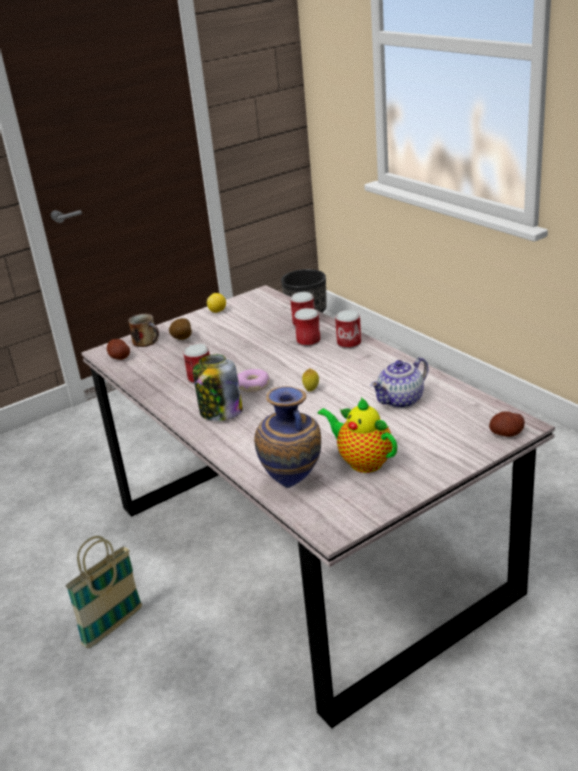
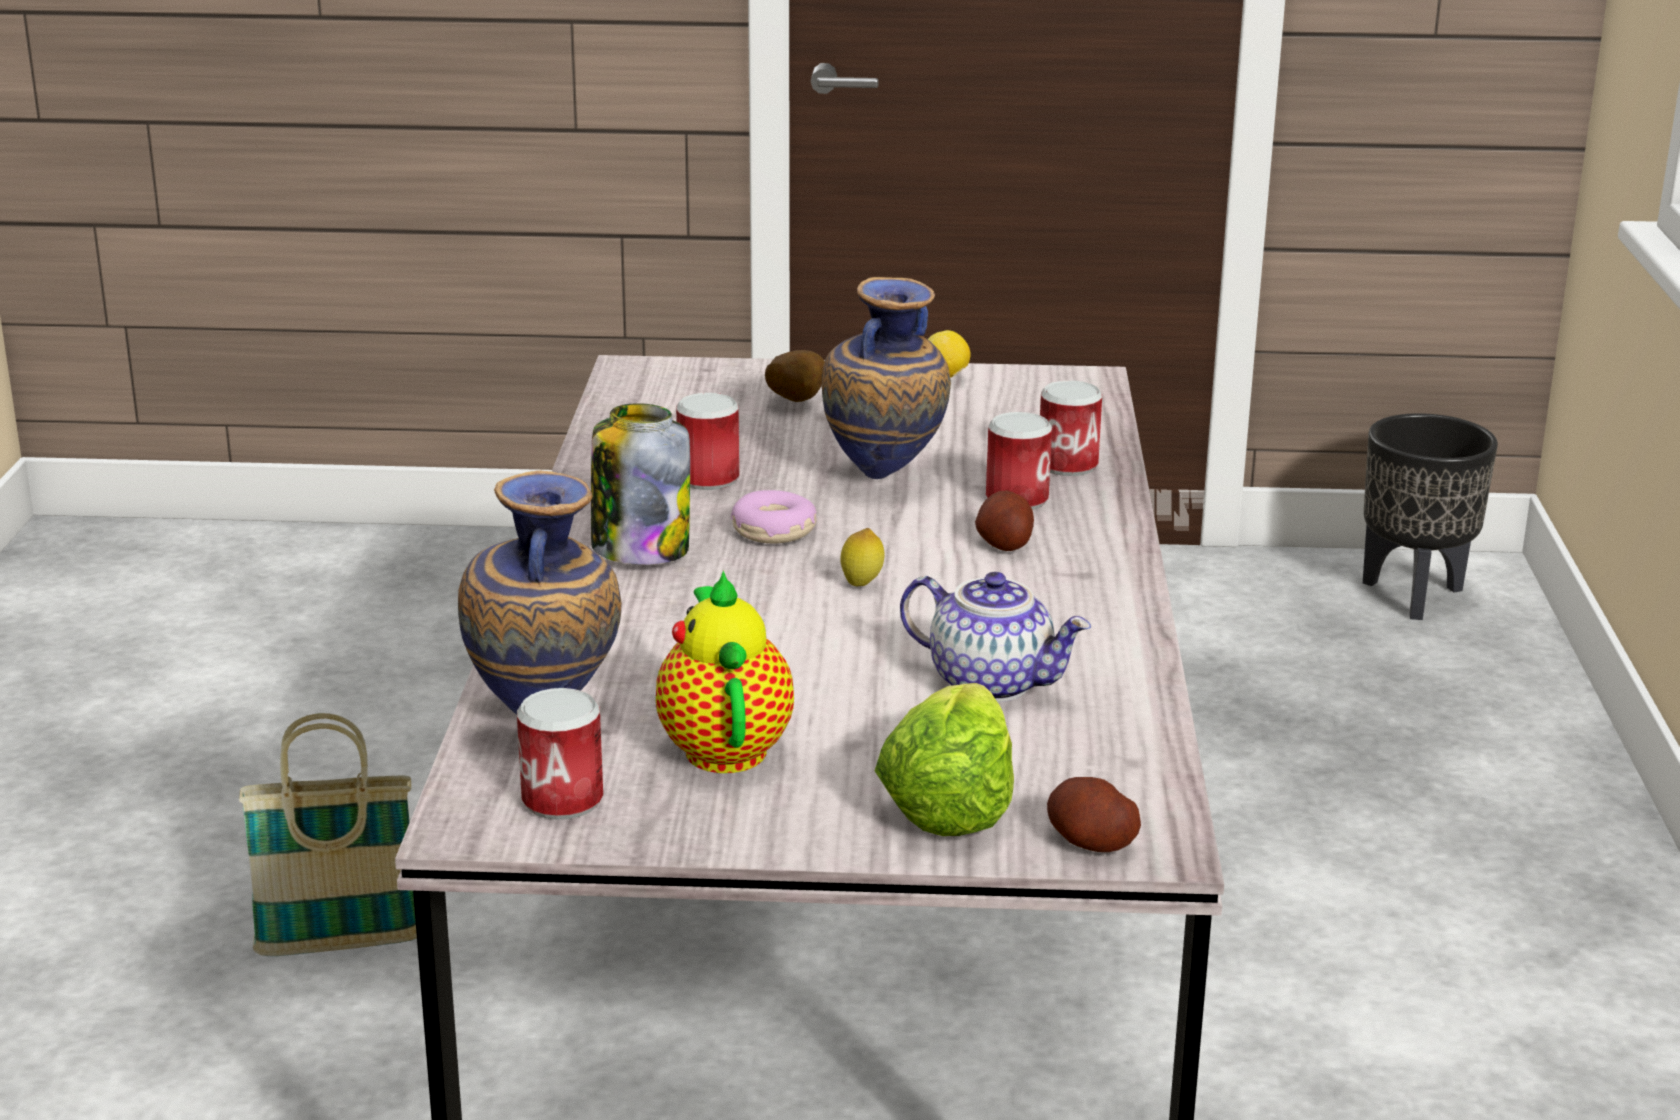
camera: 35 degrees right, 5 degrees down
potato [107,339,130,360] -> potato moved to [975,490,1034,551]
mug [128,314,159,347] -> none
can [335,310,361,349] -> can moved to [517,688,603,820]
teapot [370,357,428,408] -> teapot turned 150 degrees counterclockwise [900,572,1091,702]
none -> vase [822,277,951,479]
none -> lettuce [875,683,1014,836]

